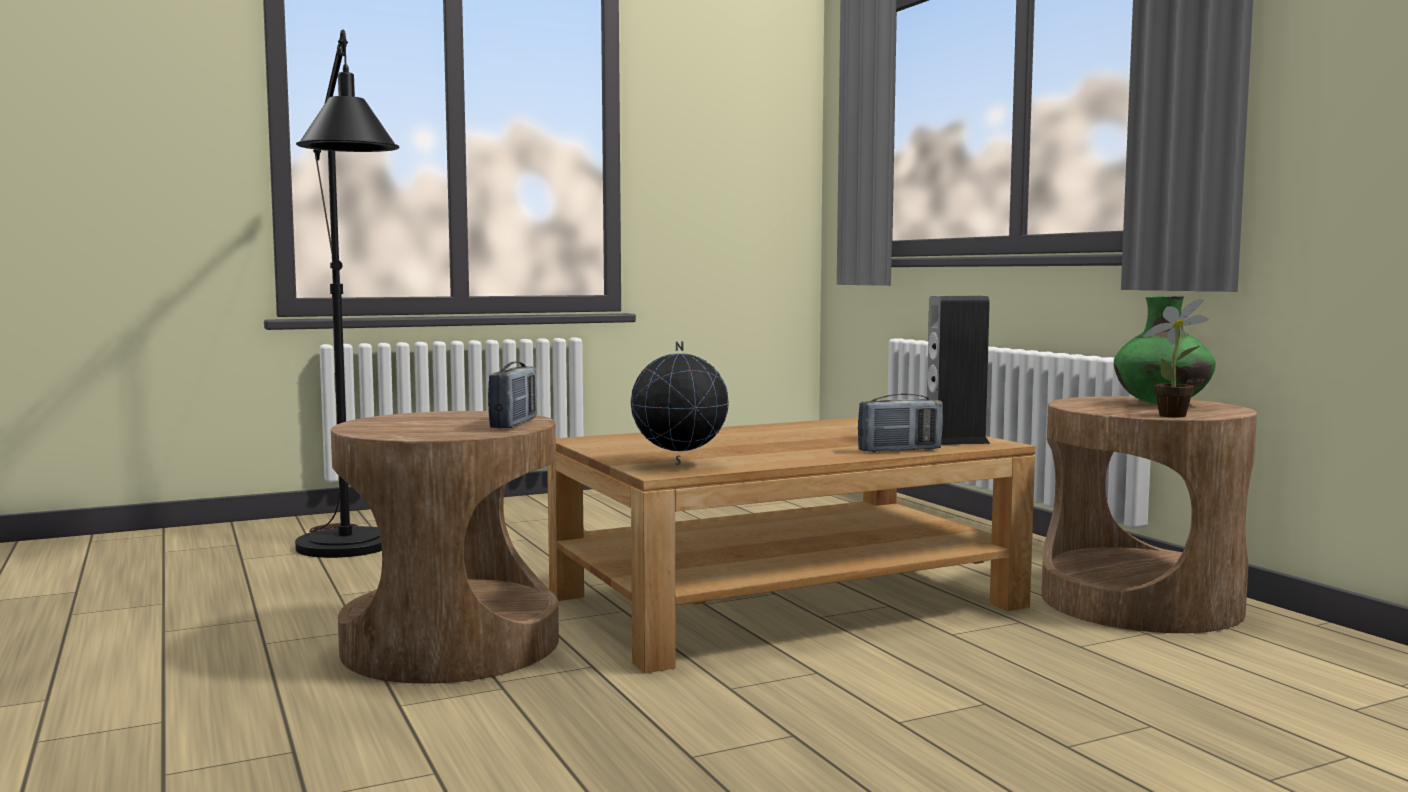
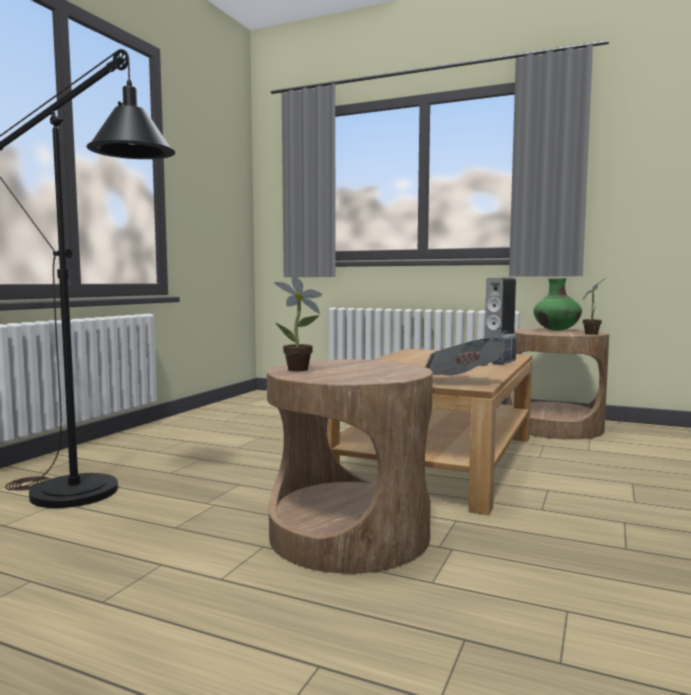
camera: 40 degrees left, 0 degrees up
radio [488,362,537,428] -> none
globe [631,341,729,465] -> newspaper [425,338,506,375]
none -> potted plant [273,275,322,371]

